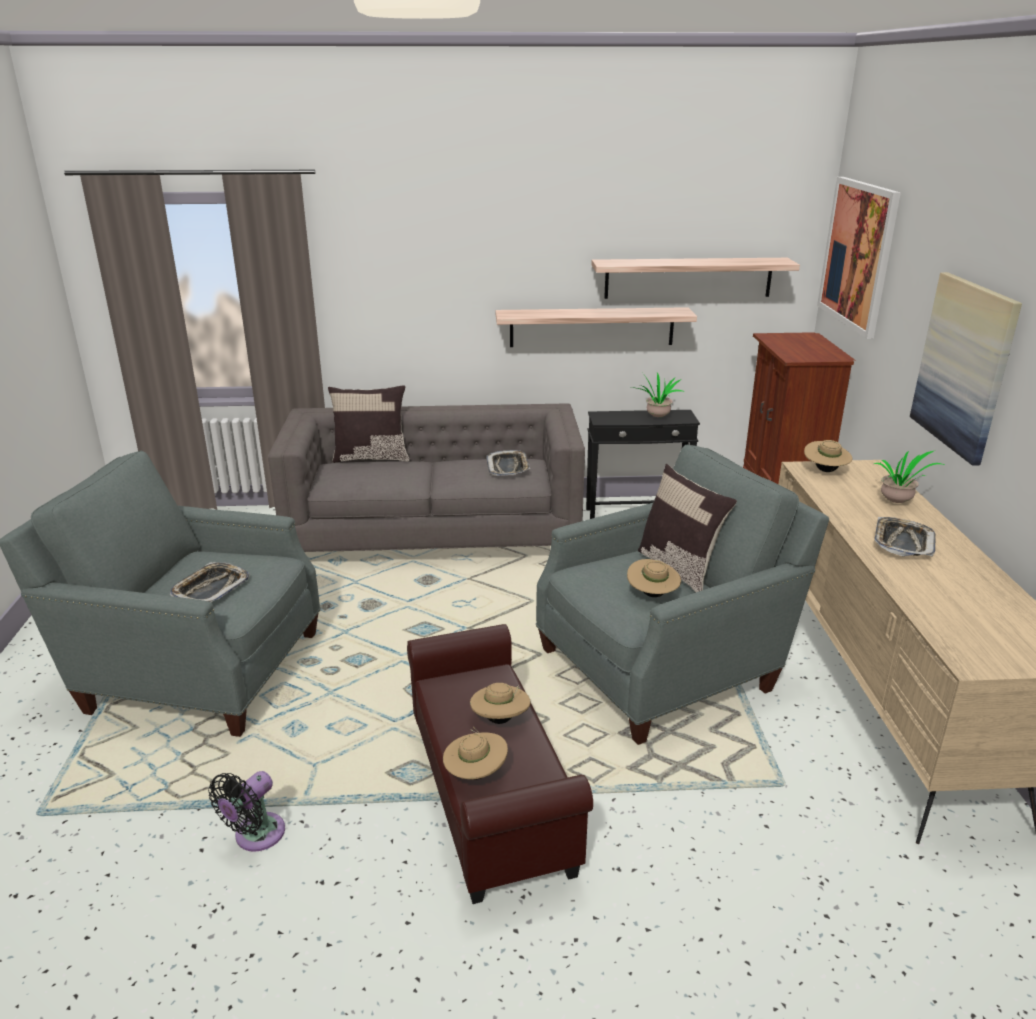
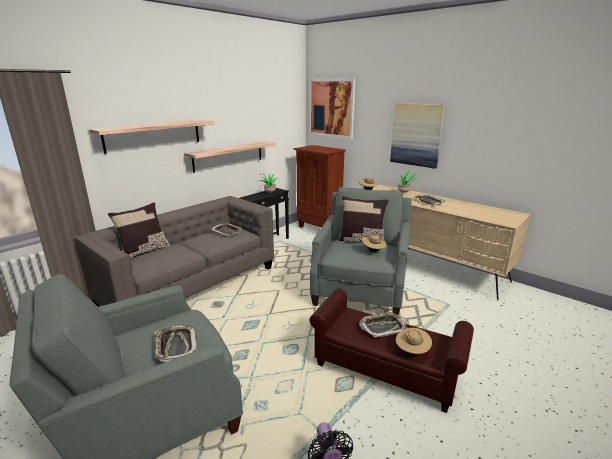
camera: 45 degrees left, 5 degrees down
beige hat [470,683,530,724] -> tray [359,311,408,338]
shelf [591,258,800,299] -> shelf moved to [89,120,215,154]

